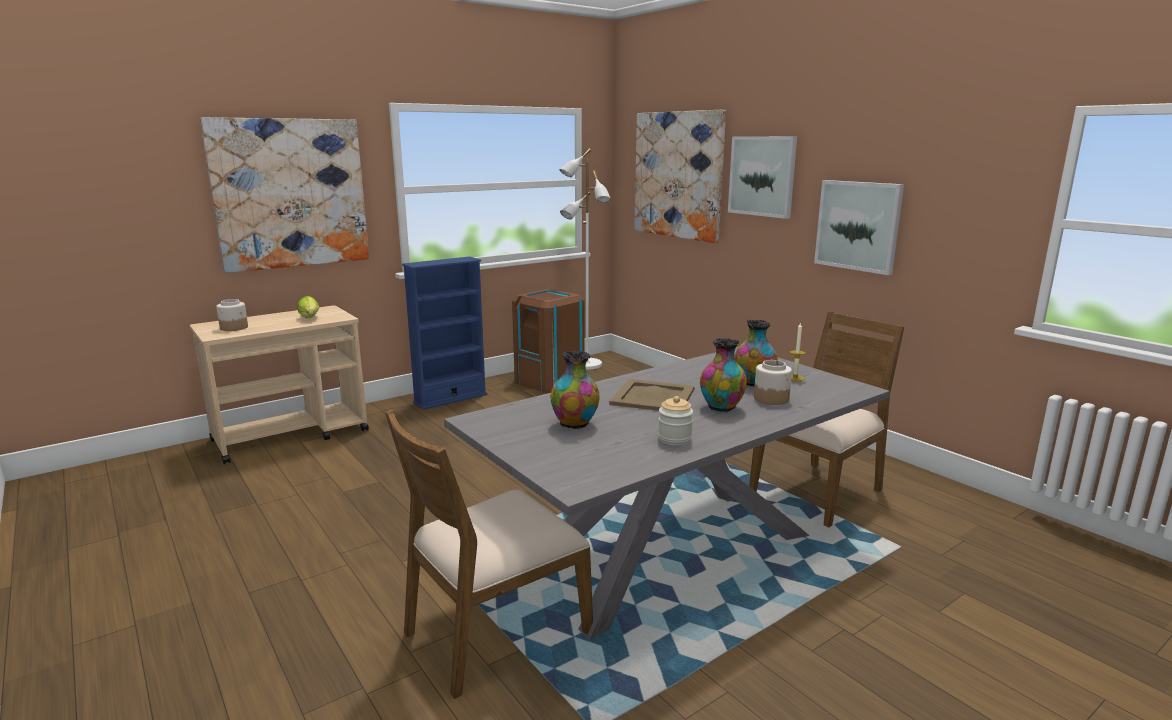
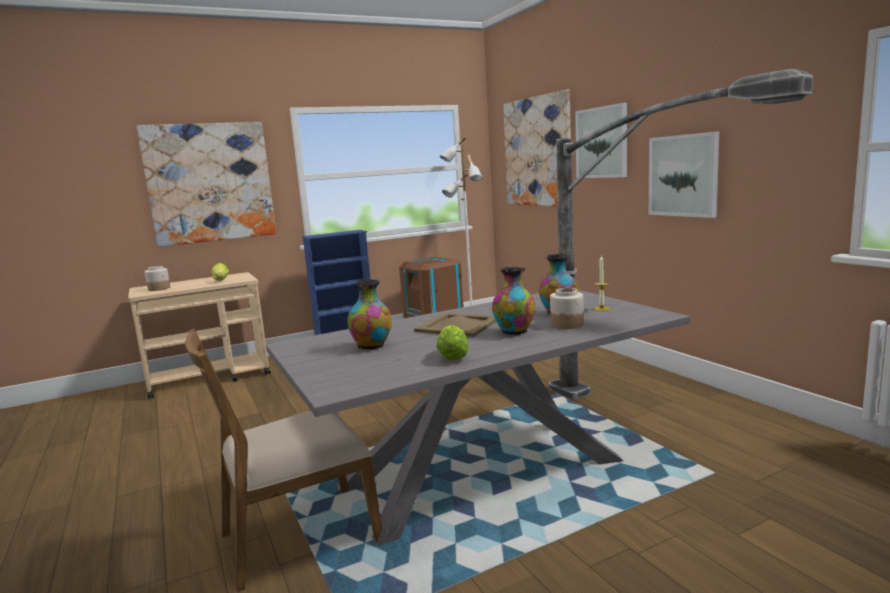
camera: 10 degrees right, 5 degrees down
jar [658,396,693,446] -> lettuce [436,325,469,361]
brown chair [749,312,904,527] -> floor lamp [549,69,813,399]

